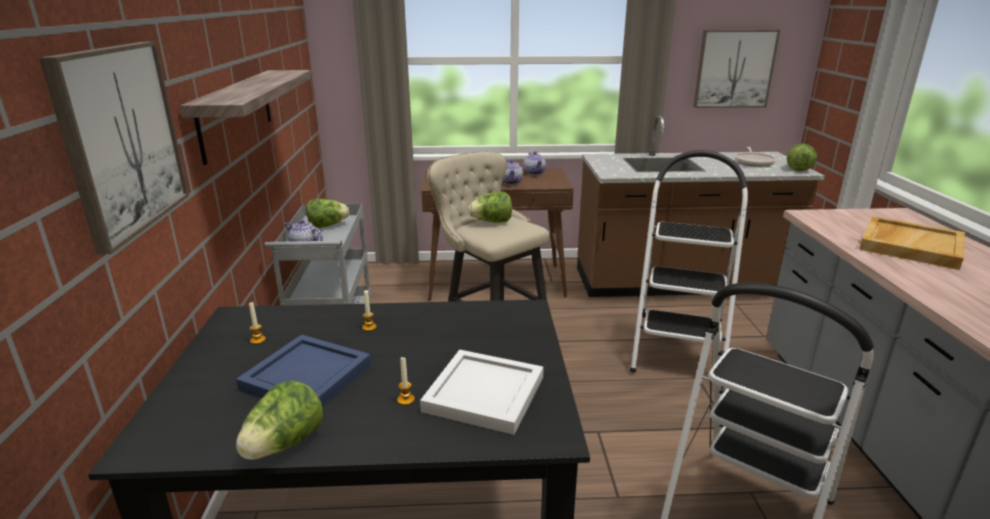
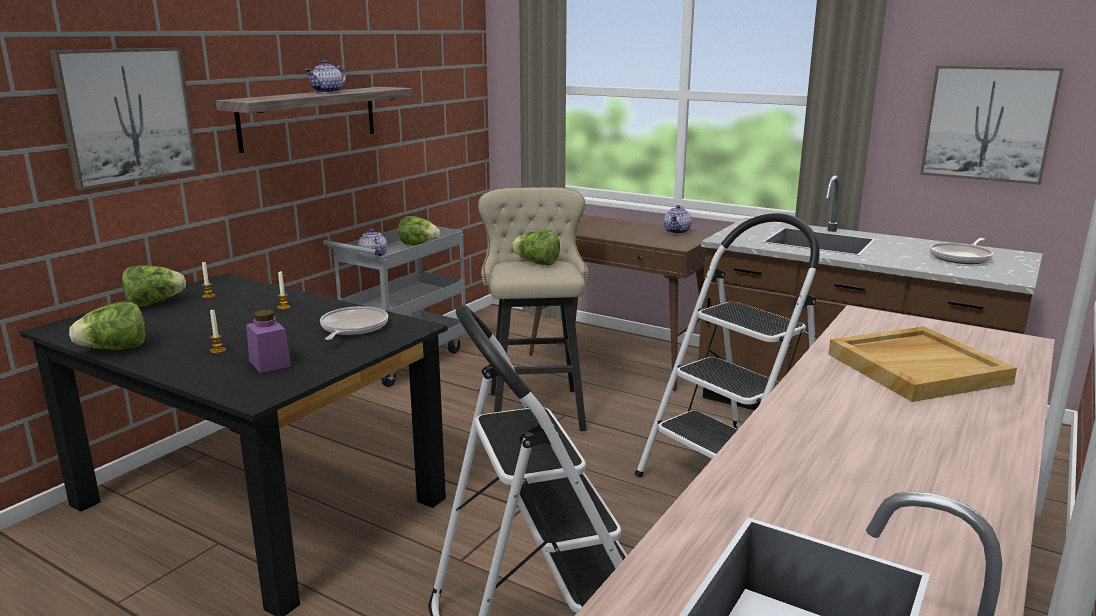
camera: 35 degrees right, 5 degrees down
blue tray [236,335,371,407] -> none
white tray [420,349,544,435] -> purple jar [246,310,291,373]
teapot [502,160,523,185] -> teapot moved to [305,60,346,93]
lettuce [787,144,817,171] -> lettuce moved to [122,265,186,307]
none -> frying pan [320,306,388,340]

